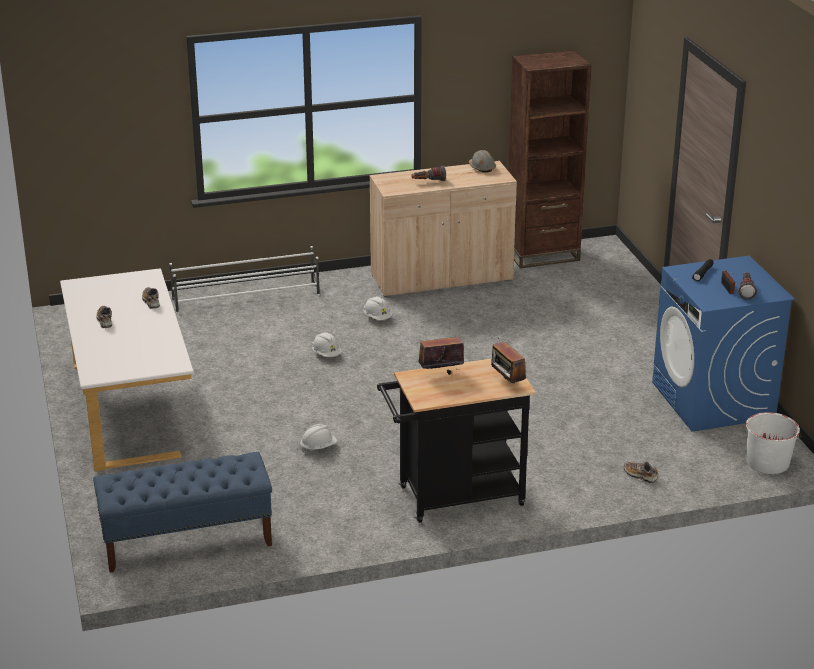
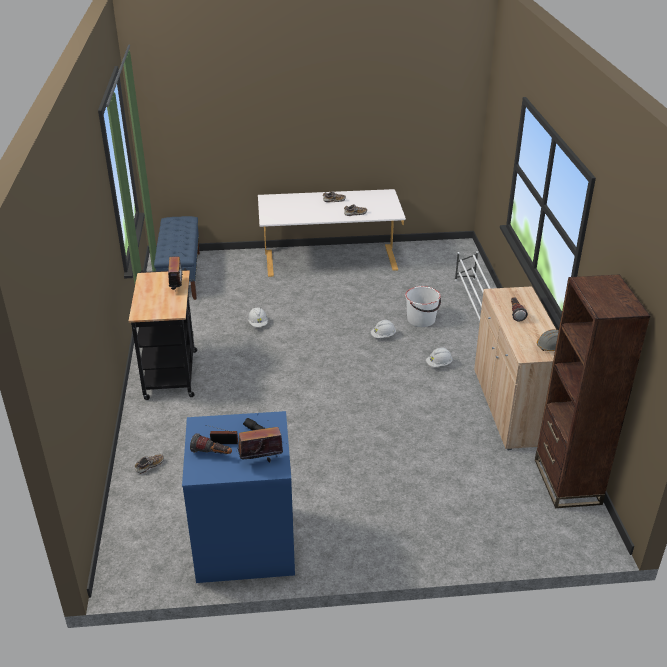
camera: 100 degrees right, 5 degrees up
radio [491,341,526,384] -> radio moved to [236,427,283,463]
white bucket [746,412,802,474] -> white bucket moved to [405,286,441,327]

